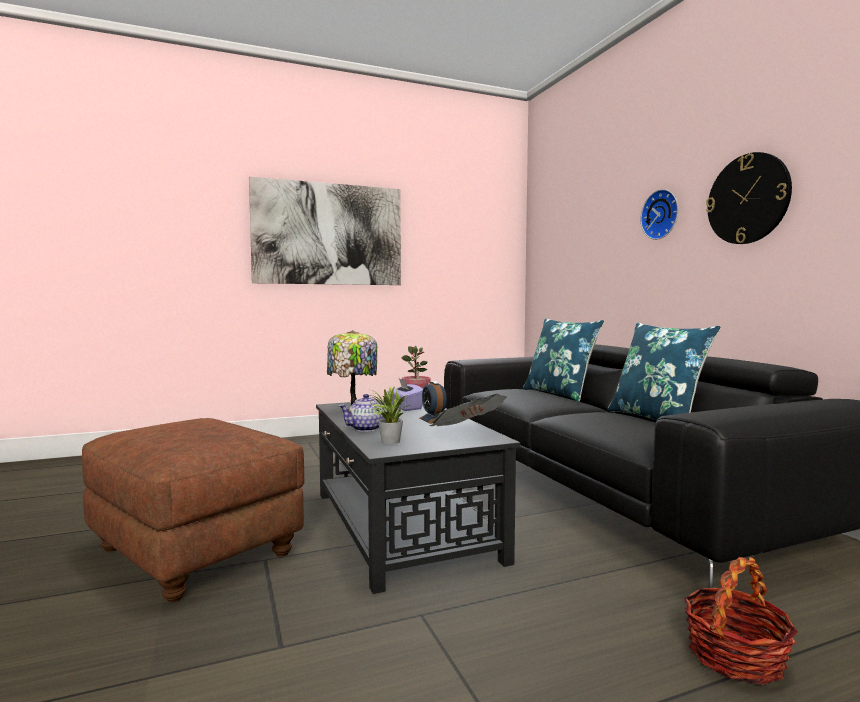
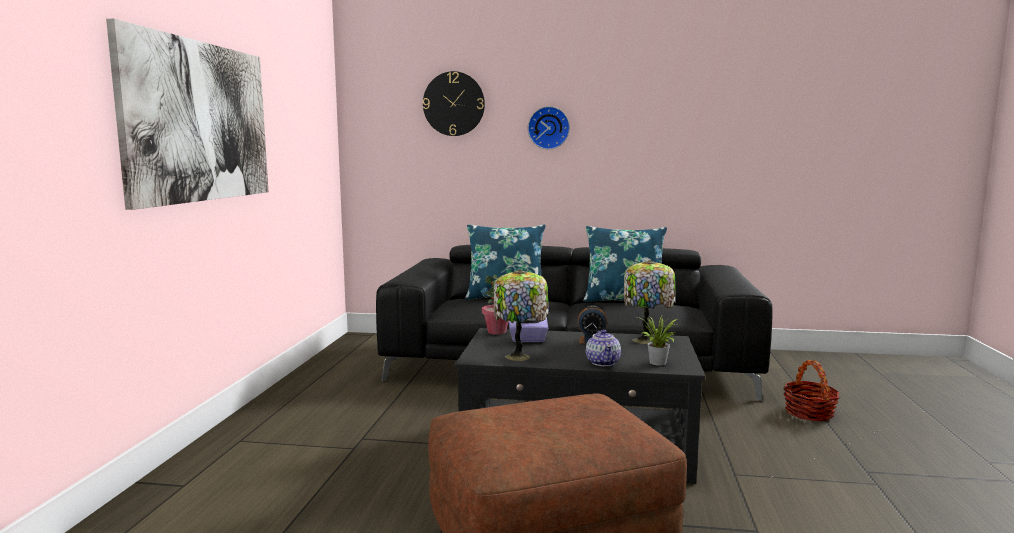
camera: 60 degrees left, 5 degrees up
newspaper [430,394,507,426] -> table lamp [624,260,676,344]
wall clock [706,152,792,244] -> wall clock moved to [423,71,485,136]

